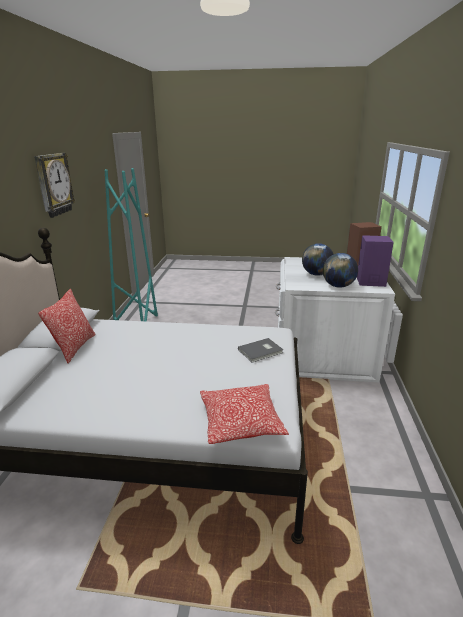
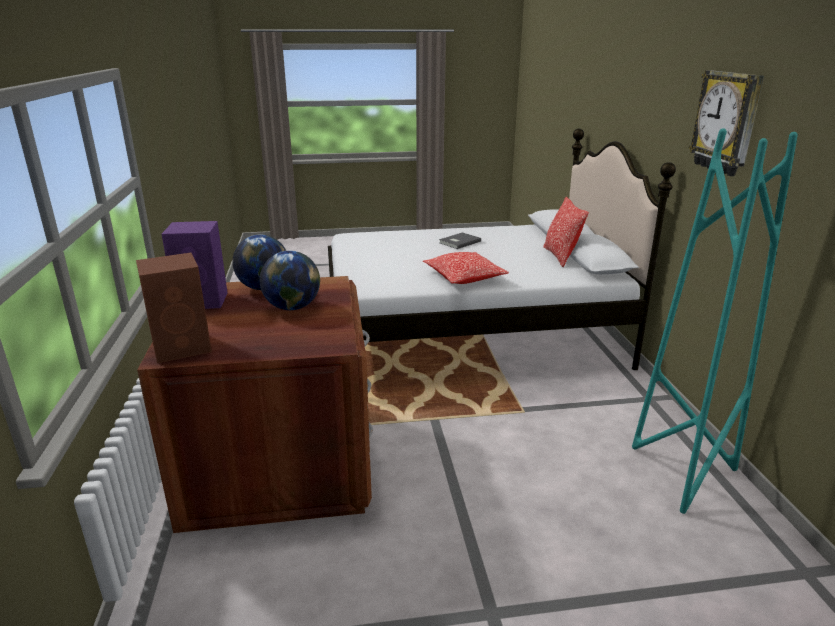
camera: 165 degrees right, 0 degrees up
pillow [200,384,289,444] -> pillow moved to [423,252,509,284]
grey book [238,338,284,362] -> grey book moved to [439,232,481,249]
white dresser [275,257,395,382] -> brown dresser [137,276,373,533]

